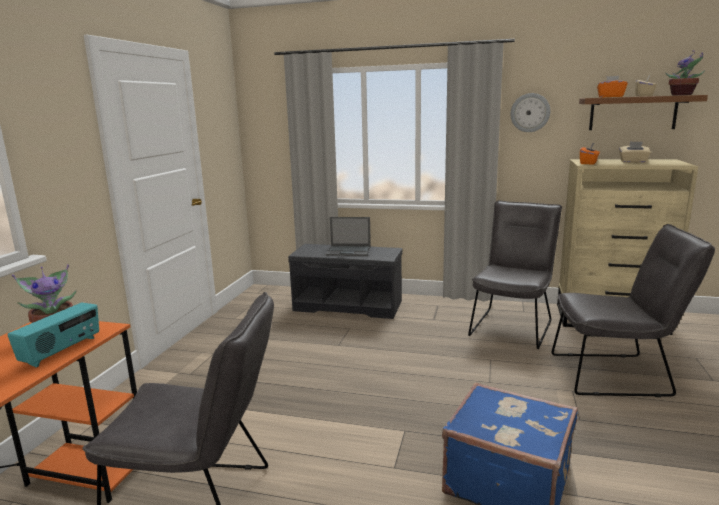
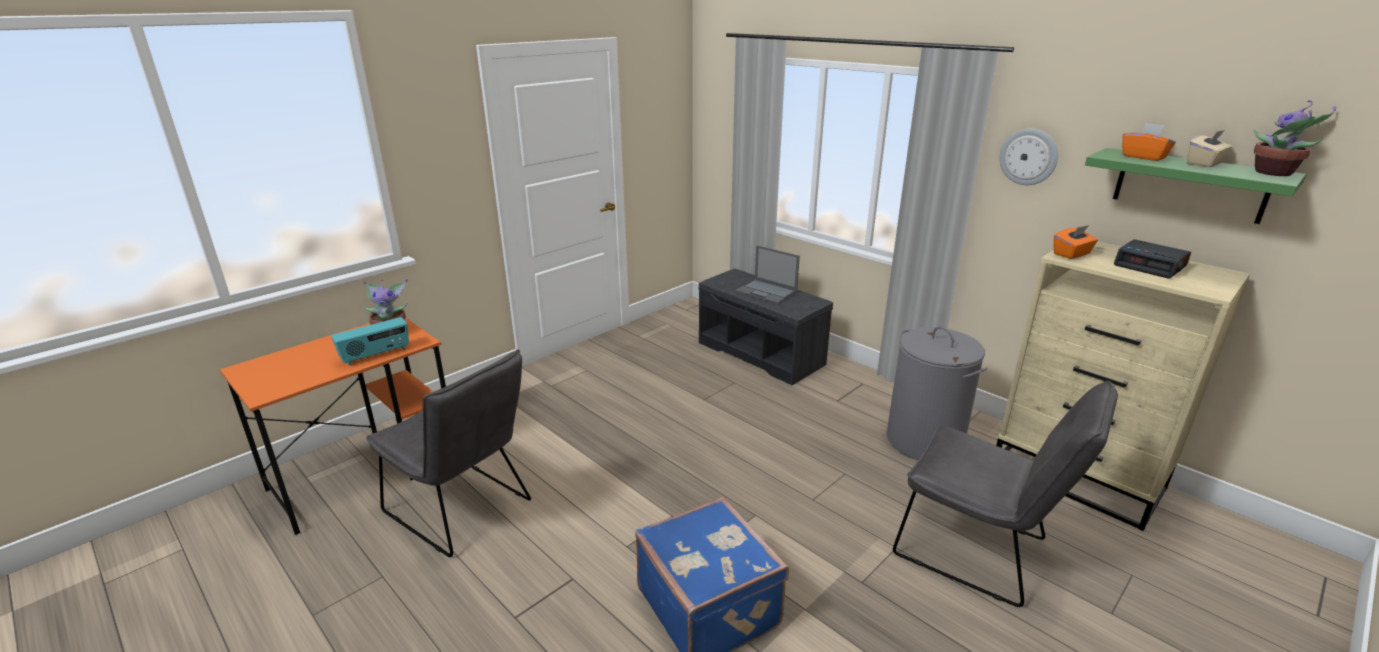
camera: 30 degrees right, 10 degrees up
grey chair [468,200,562,349] -> grey laundry basket [886,326,987,460]
brown shelf [579,95,708,130] -> green shelf [1085,148,1306,224]
beige tissue box [619,142,651,163] -> alarm clock [1114,239,1191,279]

